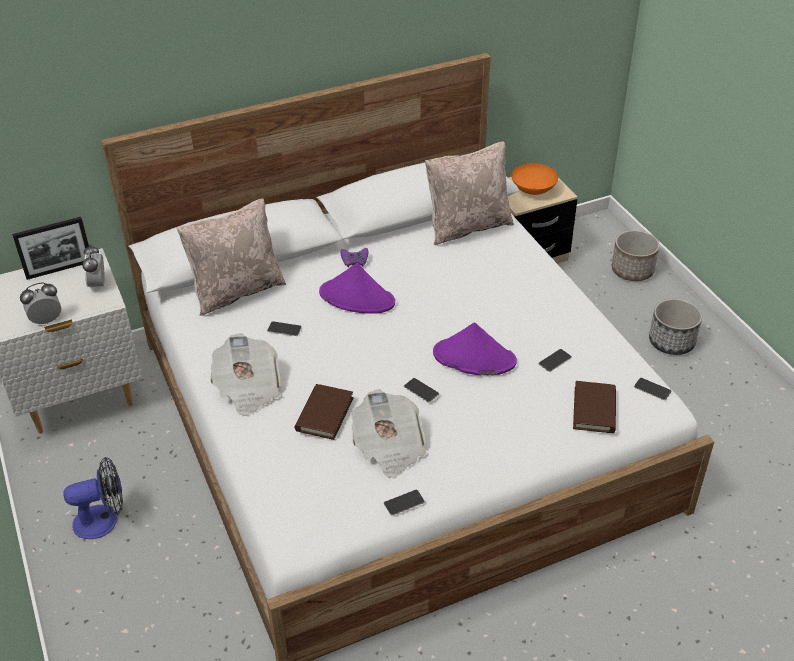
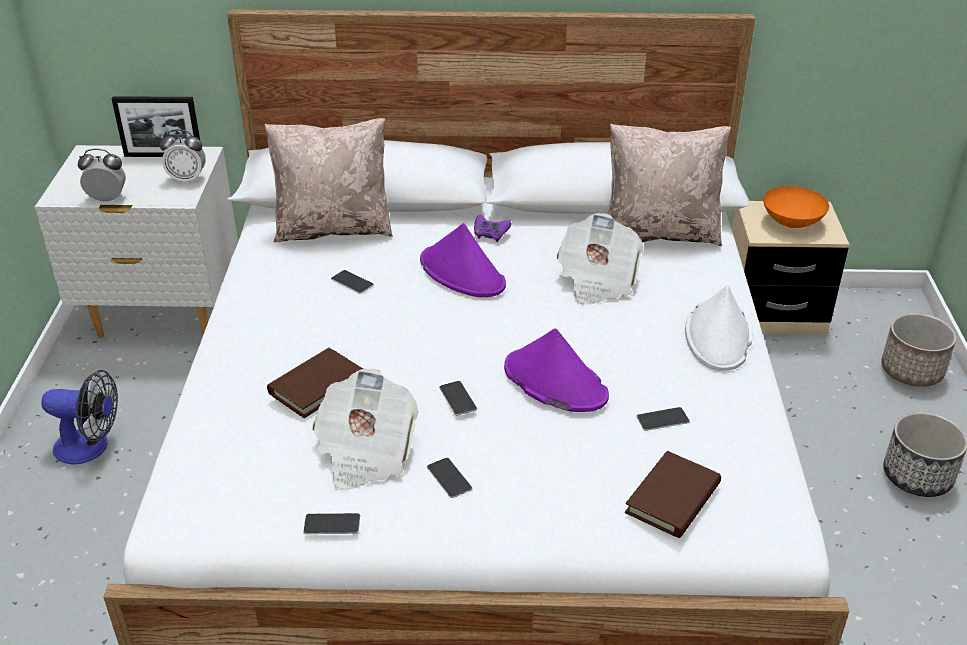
camera: 25 degrees right, 5 degrees down
alarm clock [82,245,104,291] -> alarm clock turned 105 degrees counterclockwise [160,129,206,183]
newspaper [210,334,281,416] -> newspaper moved to [557,213,644,305]
phone [634,378,672,400] -> phone moved to [427,458,473,498]
none -> white hat [685,285,753,371]

